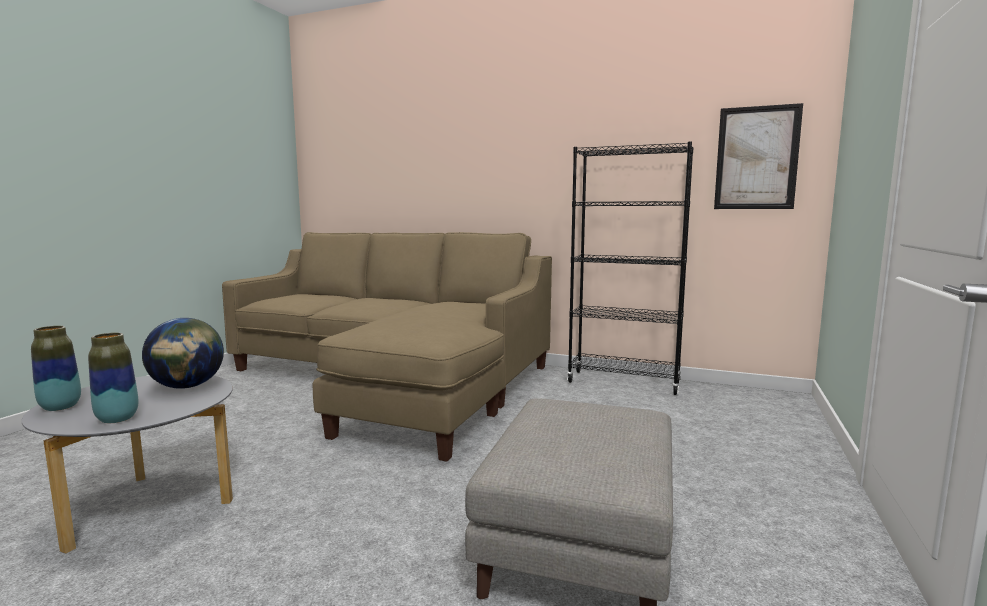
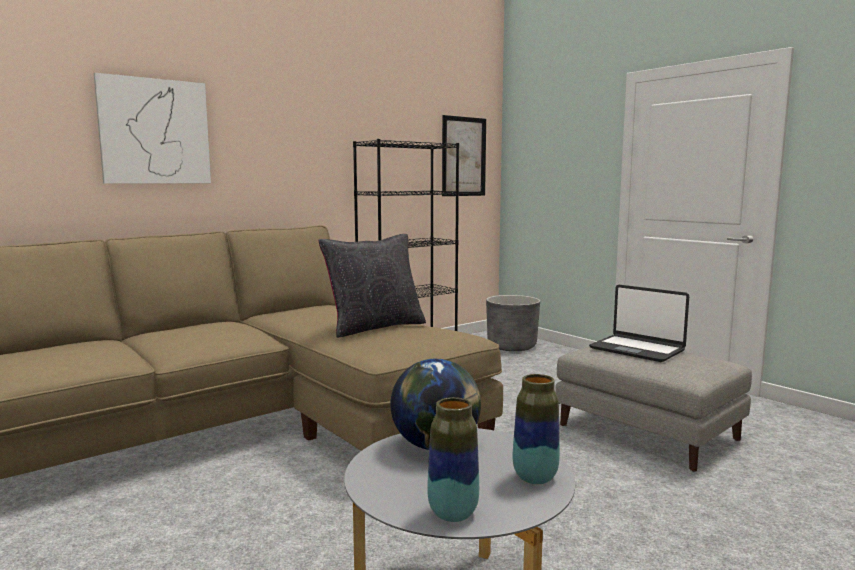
camera: 60 degrees left, 0 degrees up
none -> picture [94,73,211,184]
none -> black pillow [318,234,426,338]
none -> grey planter [486,295,540,351]
none -> laptop [589,285,689,362]

